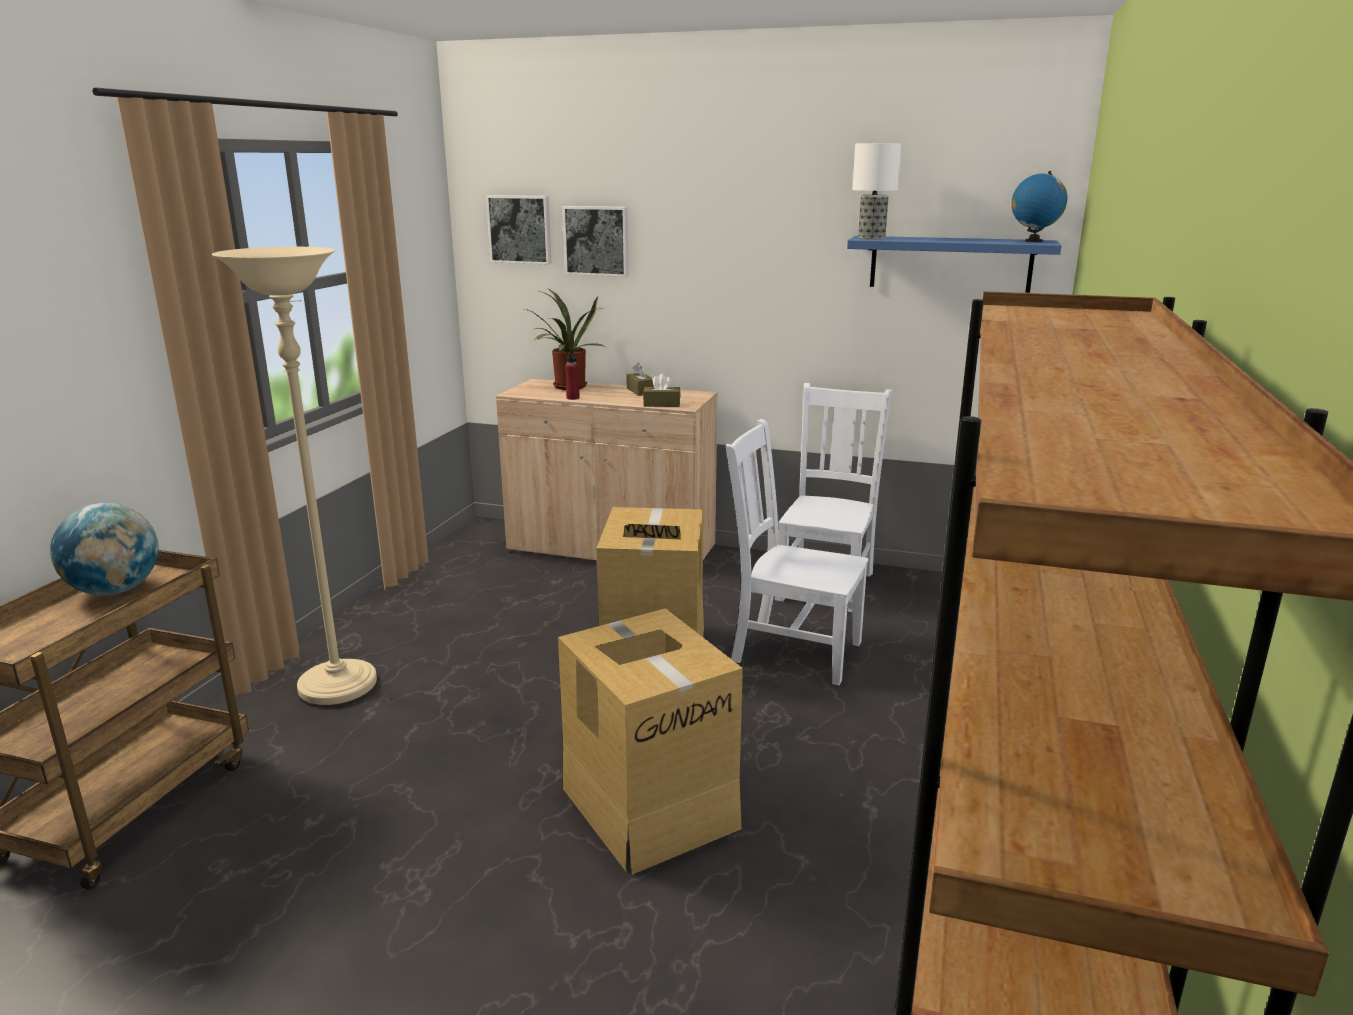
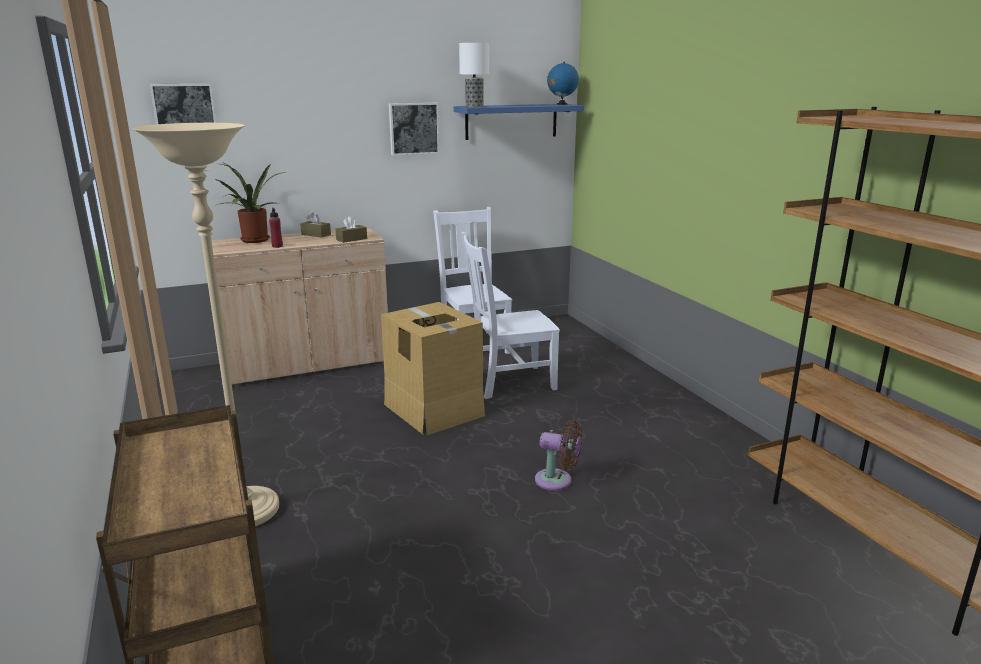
camera: 40 degrees left, 0 degrees up
globe [50,503,158,595] -> none
cardboard box [558,608,743,875] -> brown fan [535,420,582,491]
picture [562,206,629,277] -> picture moved to [389,103,439,156]

